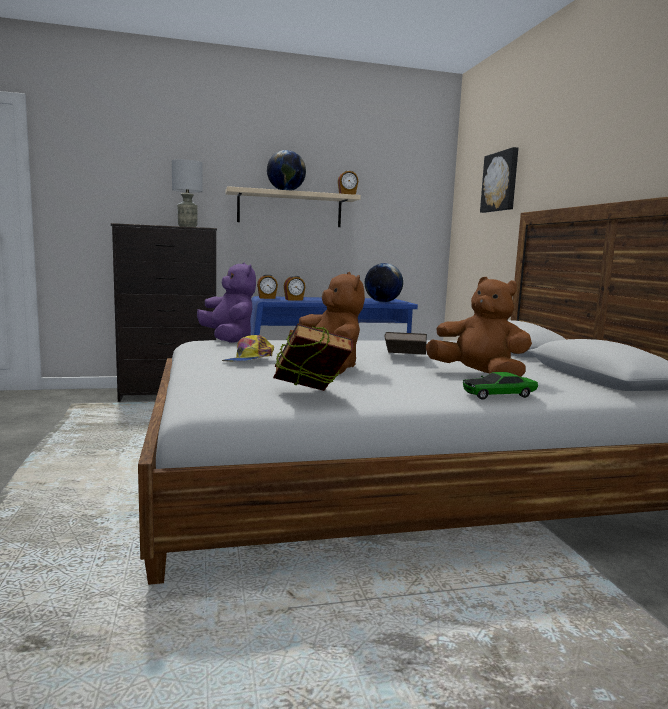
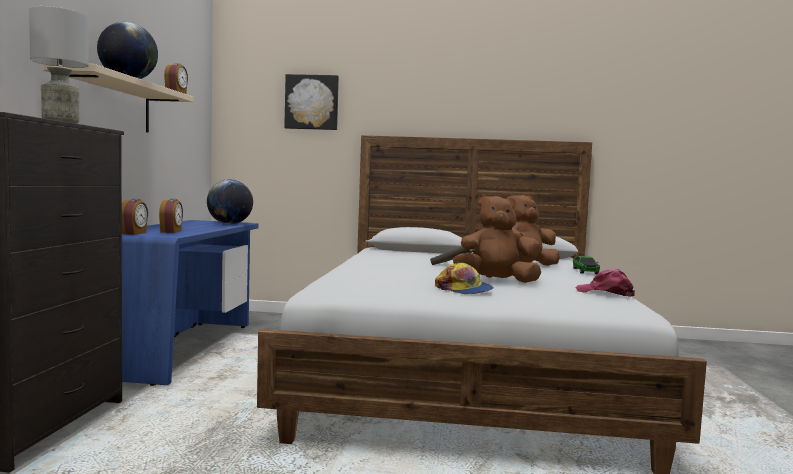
camera: 70 degrees left, 5 degrees down
purple plush toy [197,262,256,343] -> none
book [273,323,353,391] -> pink cap [575,269,635,297]

